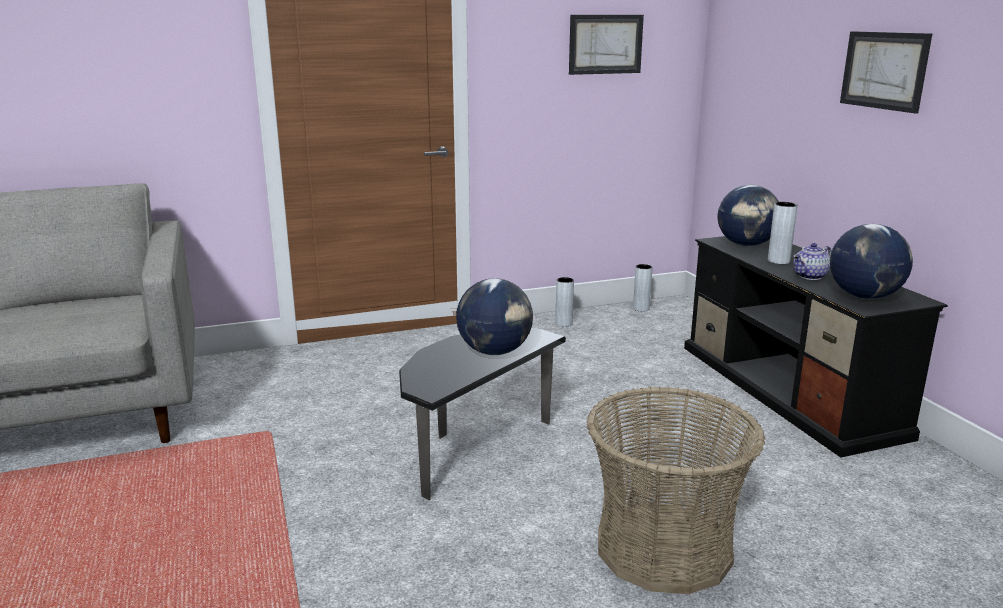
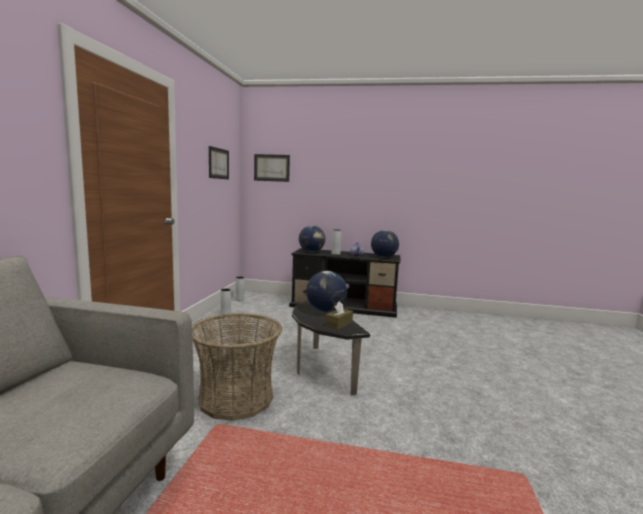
camera: 60 degrees left, 10 degrees down
basket [587,387,765,594] -> basket moved to [192,313,282,421]
picture [840,31,932,114] -> picture moved to [254,154,290,182]
none -> brown tissue box [326,301,353,330]

